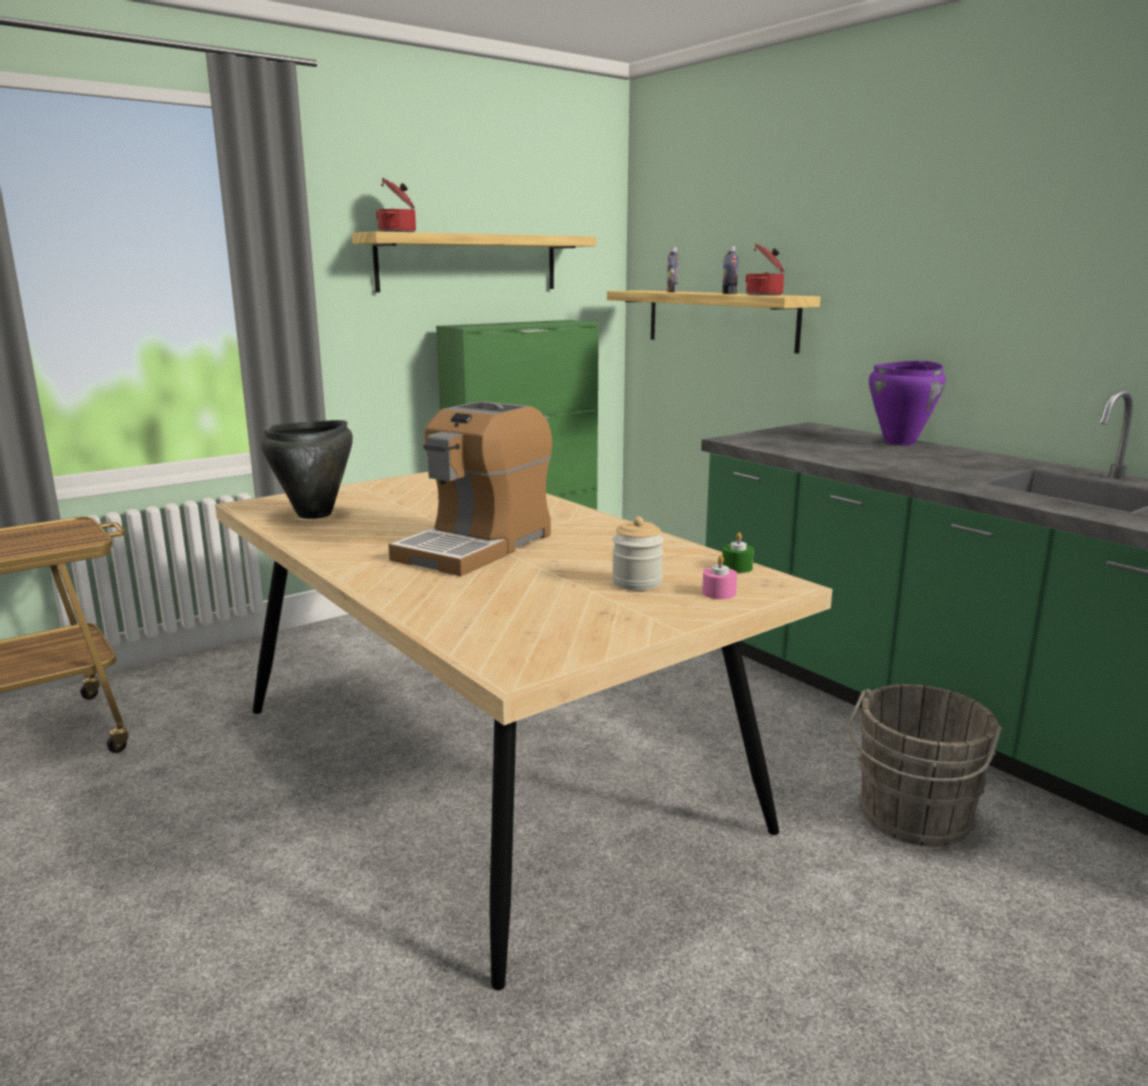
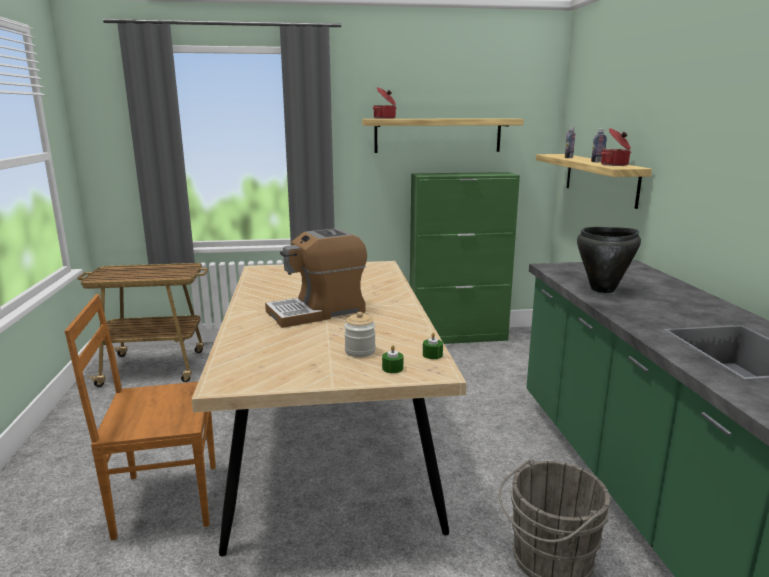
camera: 30 degrees right, 0 degrees up
black cooking pot [261,420,353,519] -> black cooking pot moved to [577,227,641,293]
pink candle [702,555,737,599] -> green candle [382,345,403,373]
purple cooking pot [869,361,946,446] -> none
none -> brown chair [65,294,216,540]

